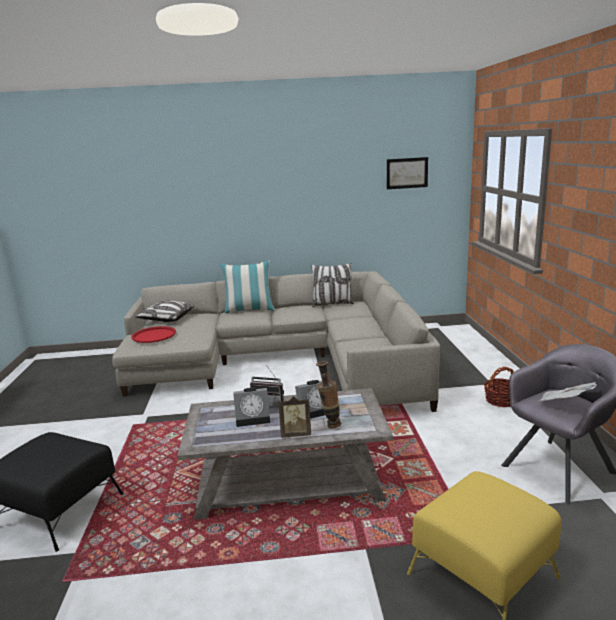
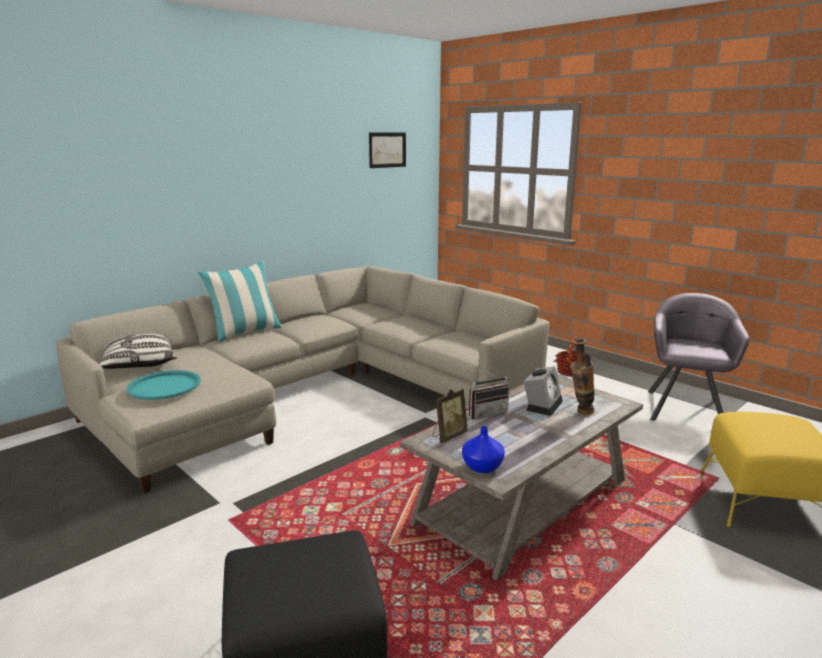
camera: 40 degrees left, 0 degrees up
red tray [131,326,176,343] -> turquoise tray [127,370,201,400]
alarm clock [233,387,270,427] -> none
picture frame [279,396,311,437] -> picture frame moved to [432,389,468,443]
pillow [311,263,354,307] -> none
newspaper [540,382,597,401] -> none
none -> blue vase [462,426,505,473]

